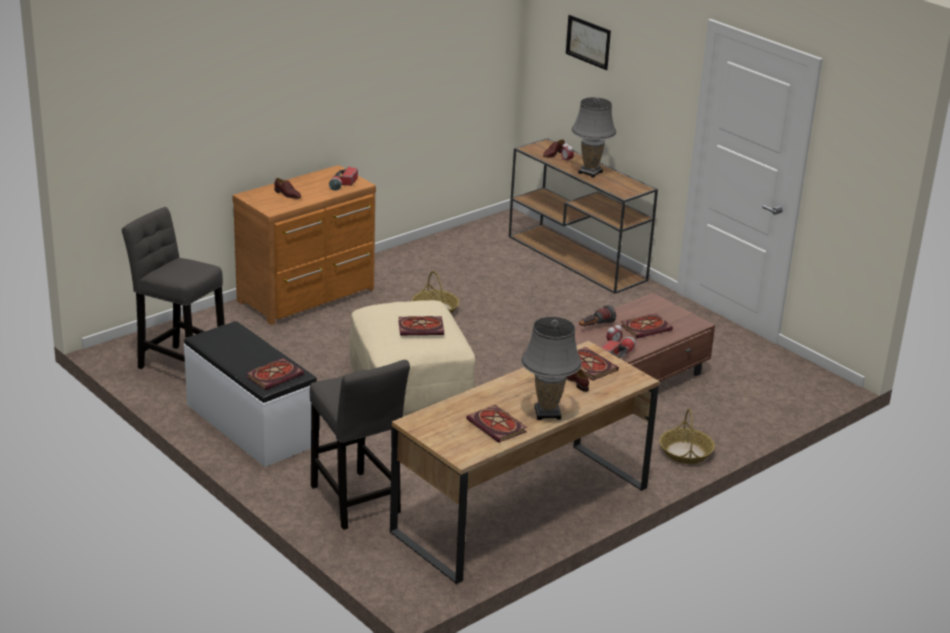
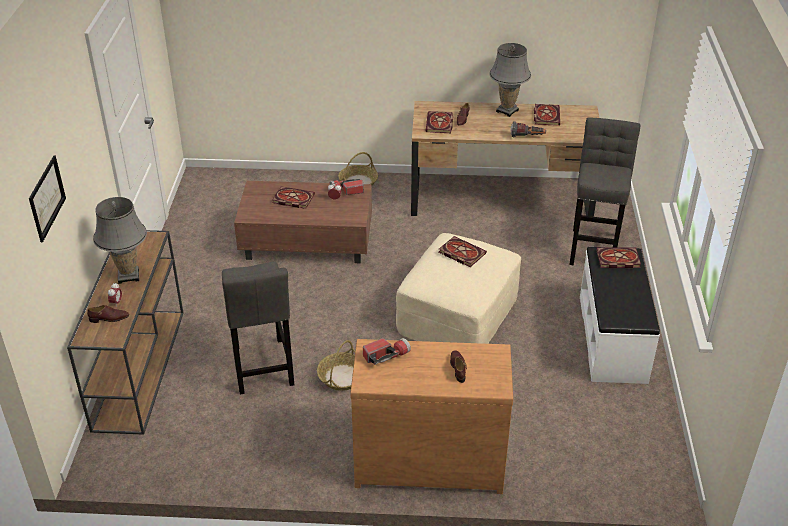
camera: 135 degrees left, 10 degrees up
grey stool [122,207,225,369] -> grey stool moved to [222,262,294,394]
flashlight [579,305,616,326] -> flashlight moved to [511,121,546,138]

